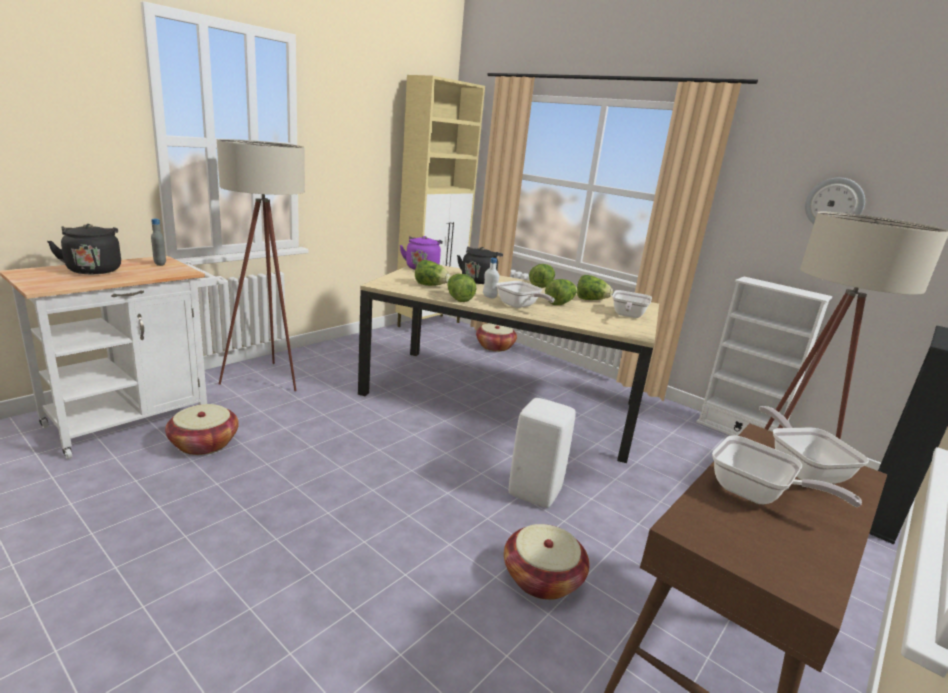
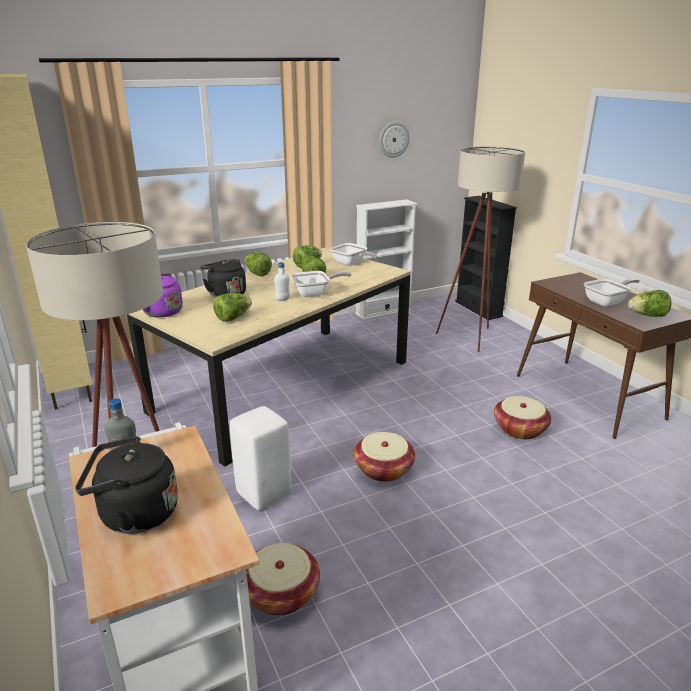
camera: 65 degrees left, 5 degrees up
lettuce [447,274,477,302] -> lettuce moved to [628,290,671,317]
basket [476,323,517,352] -> basket moved to [354,432,415,482]
white stool [509,398,576,508] -> white stool moved to [230,406,291,510]
frying pan [759,406,869,484] -> none

